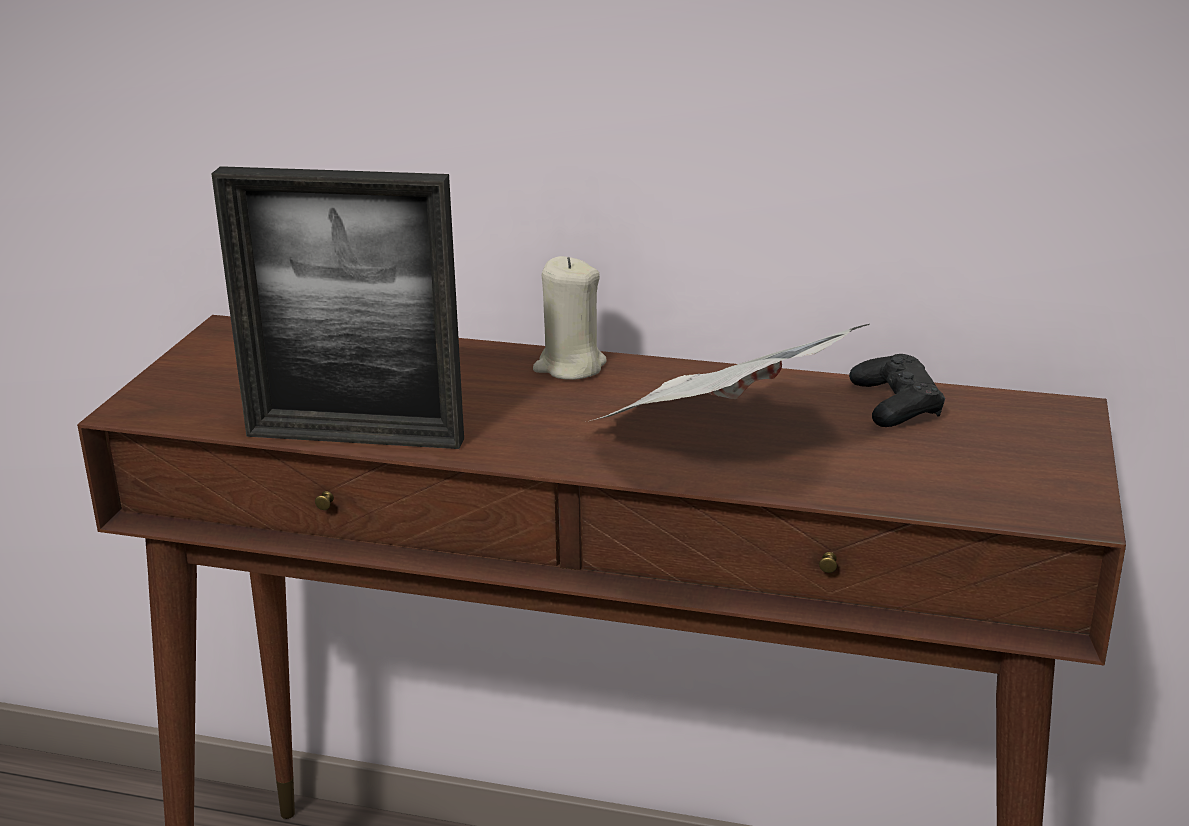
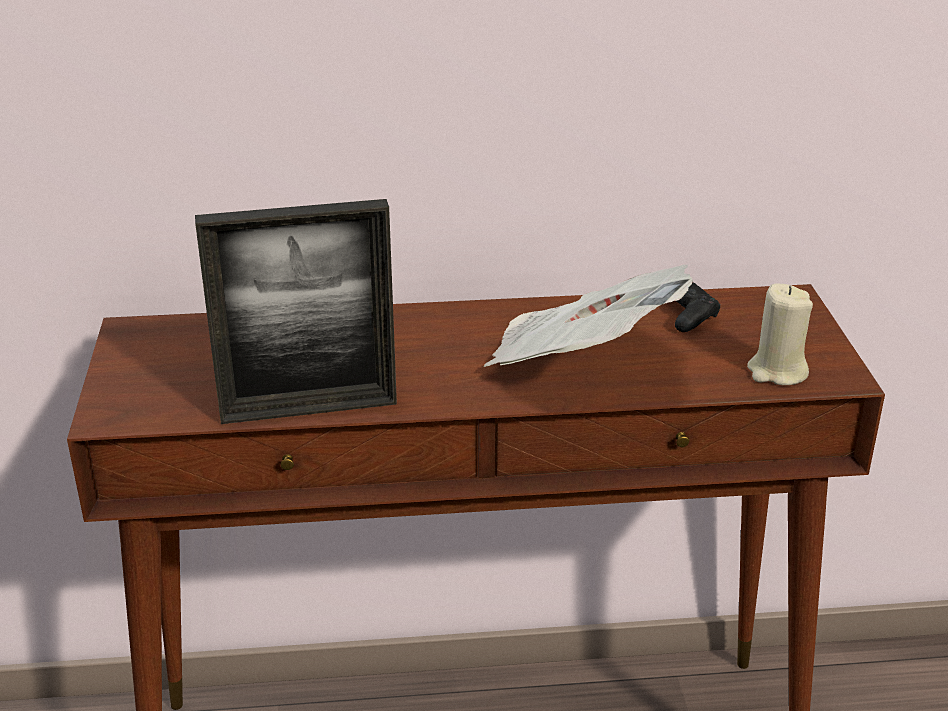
camera: 20 degrees left, 5 degrees up
beige candle [533,256,606,380] -> beige candle moved to [747,284,813,385]

